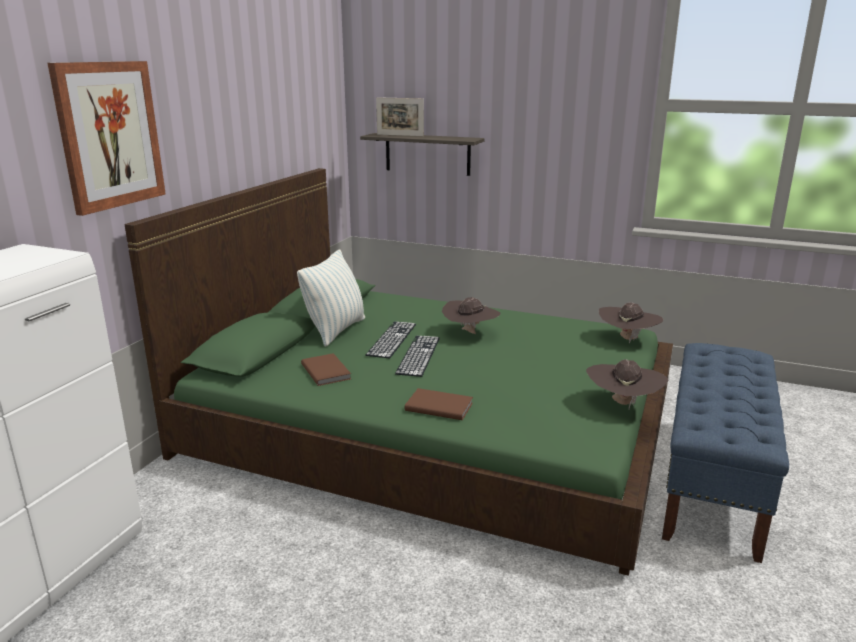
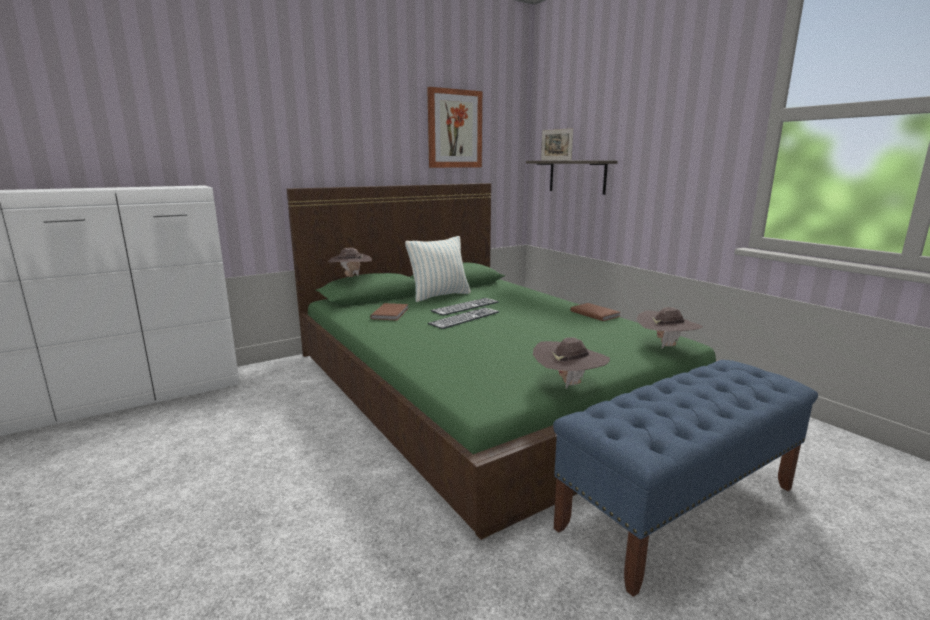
camera: 35 degrees right, 5 degrees down
picture [48,61,166,216] -> picture moved to [427,87,482,168]
brown book [405,388,473,420] -> brown book moved to [570,303,620,321]
brown hat [442,297,500,334] -> brown hat moved to [328,248,372,277]

